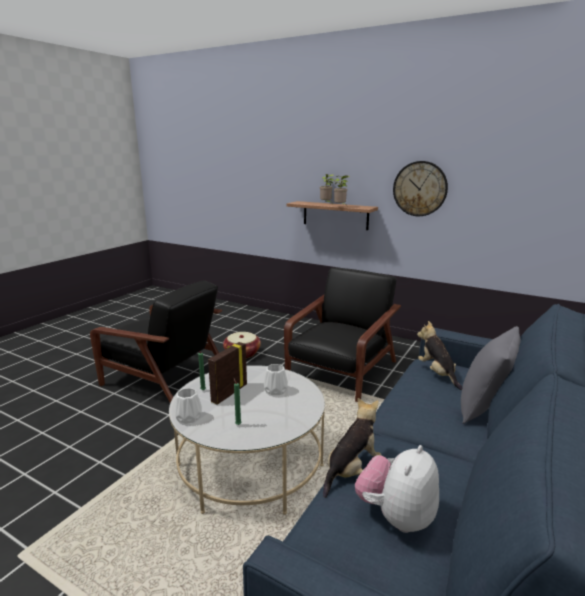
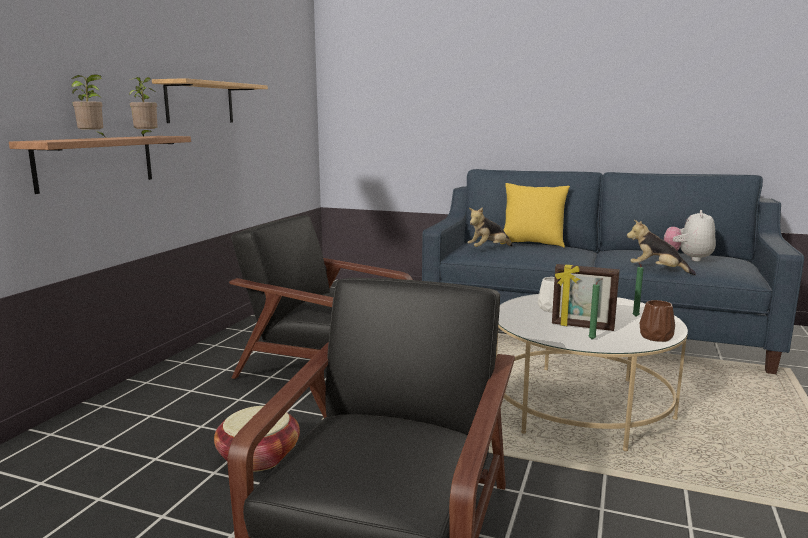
camera: 100 degrees left, 5 degrees down
white vase [174,388,202,424] -> brown vase [640,300,675,342]
plush toy [355,445,439,533] -> plush toy turned 90 degrees clockwise [664,210,716,261]
wall clock [393,161,448,216] -> shelf [152,78,268,123]
grey pillow [461,326,521,424] -> yellow pillow [500,183,570,248]

